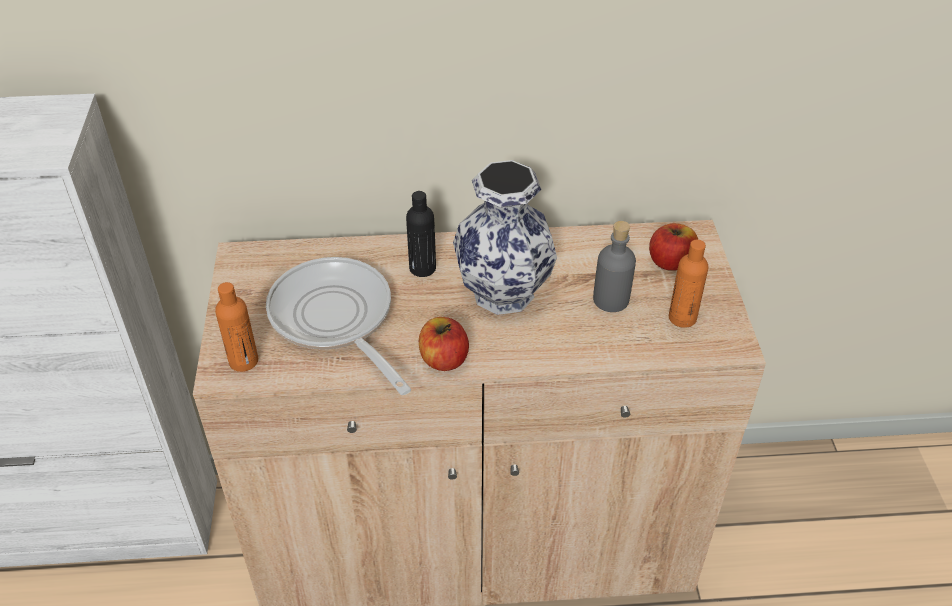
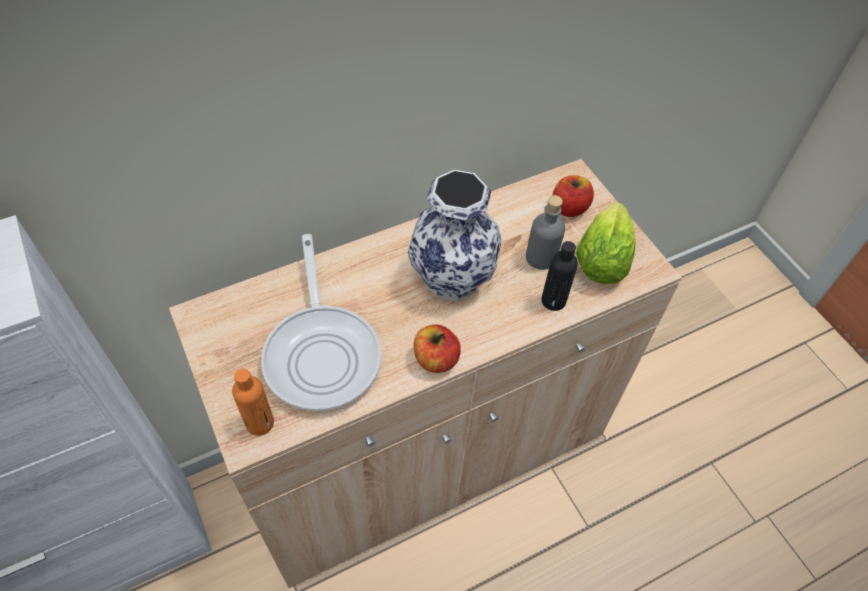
camera: 25 degrees left, 10 degrees up
frying pan [266,257,411,395] -> frying pan turned 135 degrees counterclockwise [261,234,381,412]
black bottle [406,191,436,277] -> black bottle moved to [541,241,578,311]
orange bottle [669,240,708,328] -> lettuce [576,202,636,284]

